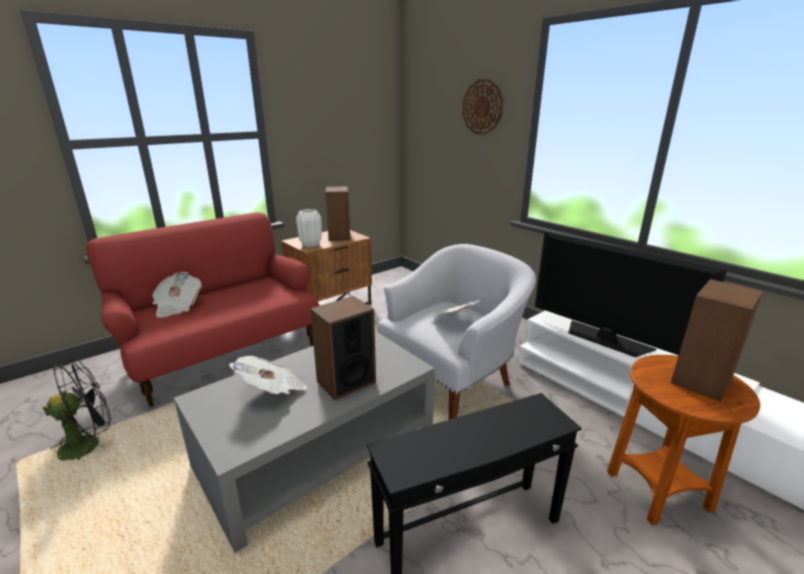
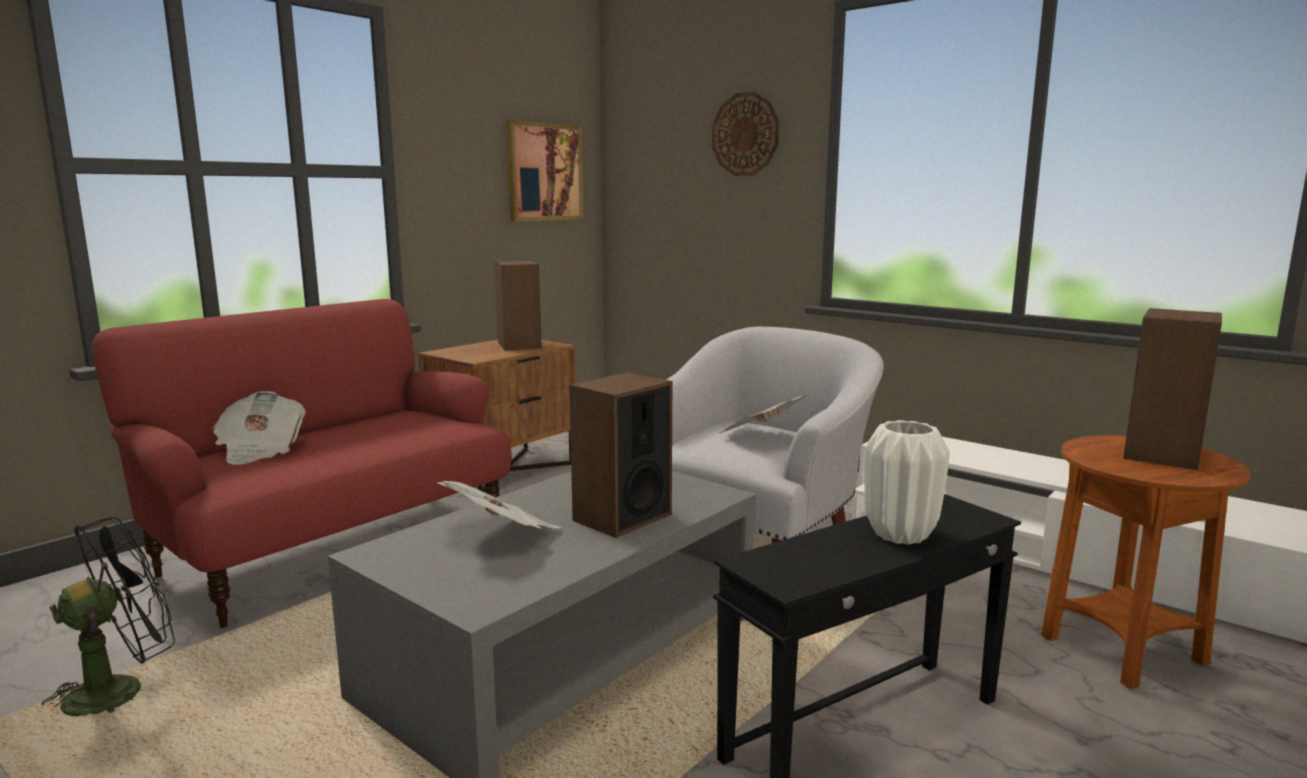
camera: 10 degrees left, 10 degrees down
white vase [296,209,322,247] -> white vase moved to [864,420,950,545]
television [535,231,727,357] -> none
none -> picture [506,120,583,221]

